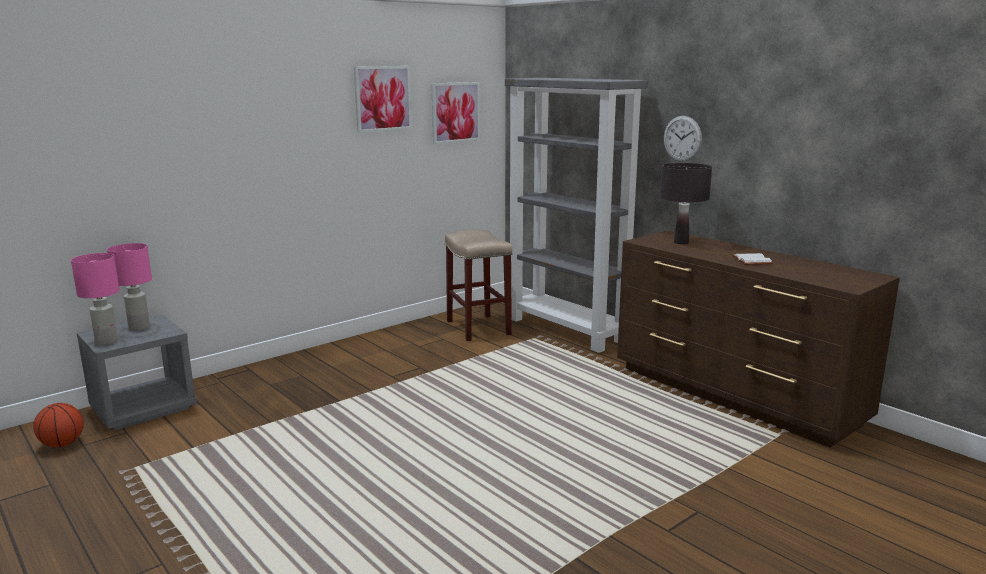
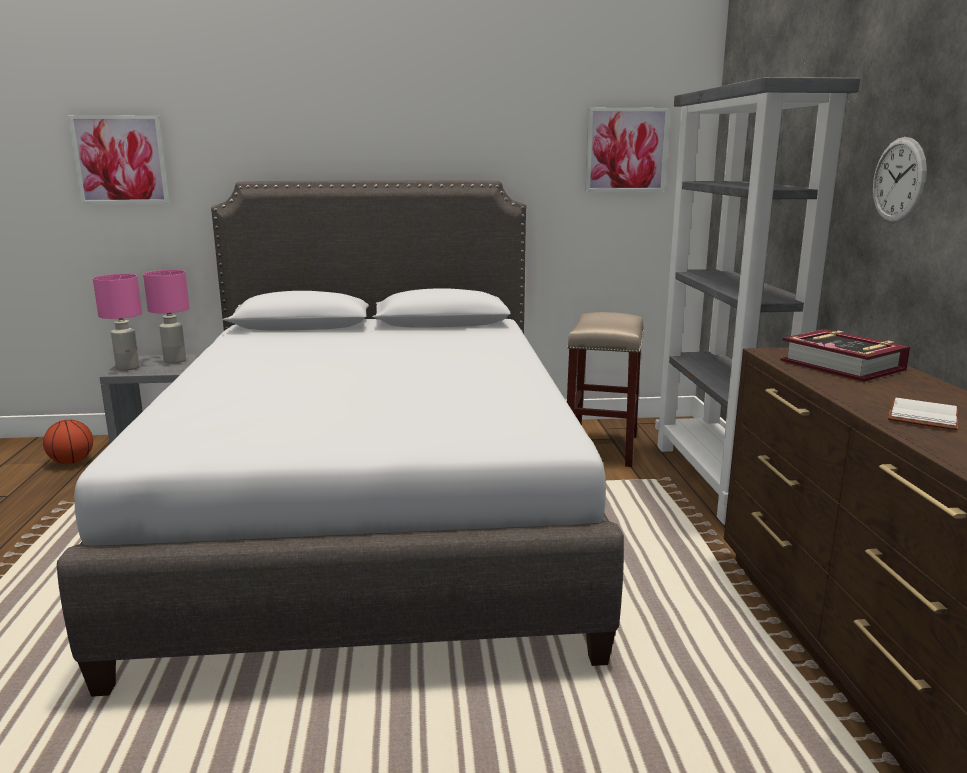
camera: 35 degrees right, 0 degrees up
picture [354,66,412,133] -> picture moved to [68,115,170,204]
black table lamp [660,163,712,244] -> book [780,329,910,382]
none -> grey bed [57,180,624,697]

